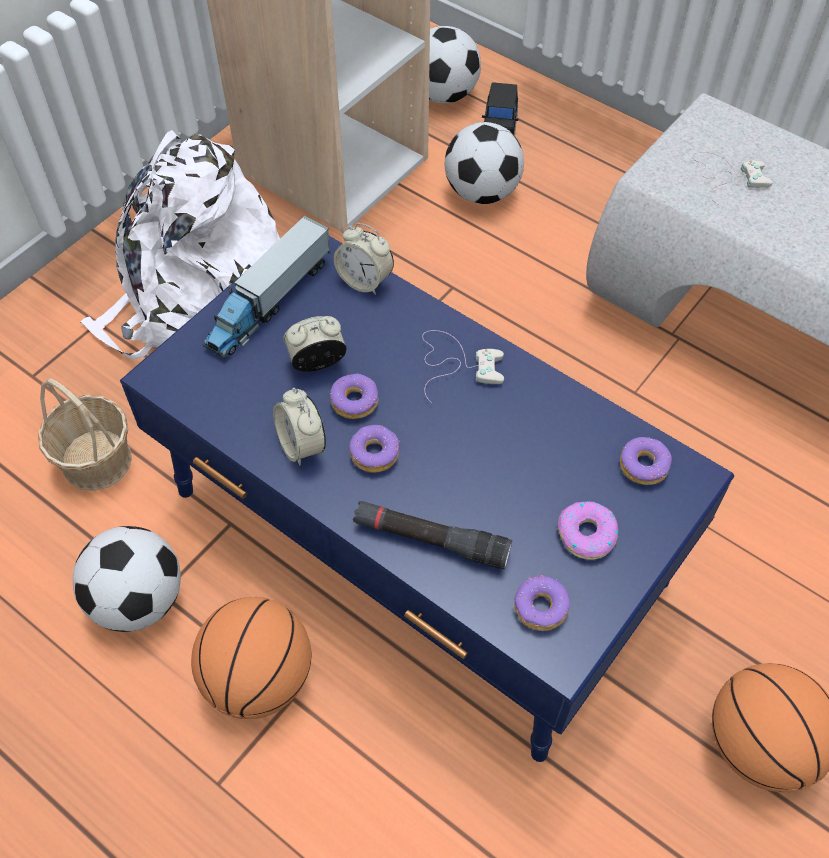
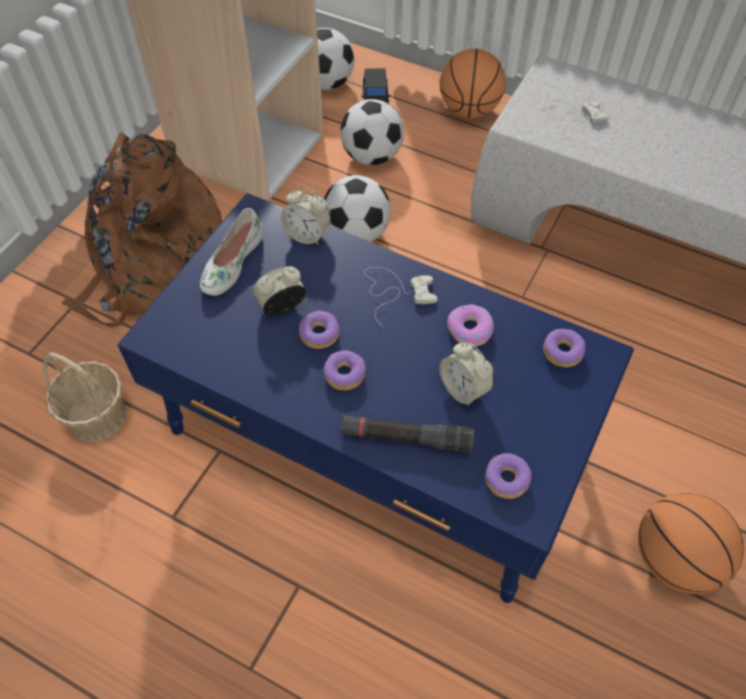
camera: 10 degrees left, 0 degrees up
football [73,526,181,632] -> football moved to [324,175,391,242]
white backpack [80,130,280,360] -> brown backpack [62,132,222,328]
basketball [191,597,311,719] -> basketball moved to [439,49,506,118]
toy truck [203,215,330,359] -> white shoe [200,208,263,296]
alarm clock [273,388,326,466] -> alarm clock moved to [440,342,494,407]
donut [558,501,618,560] -> donut moved to [447,304,494,346]

